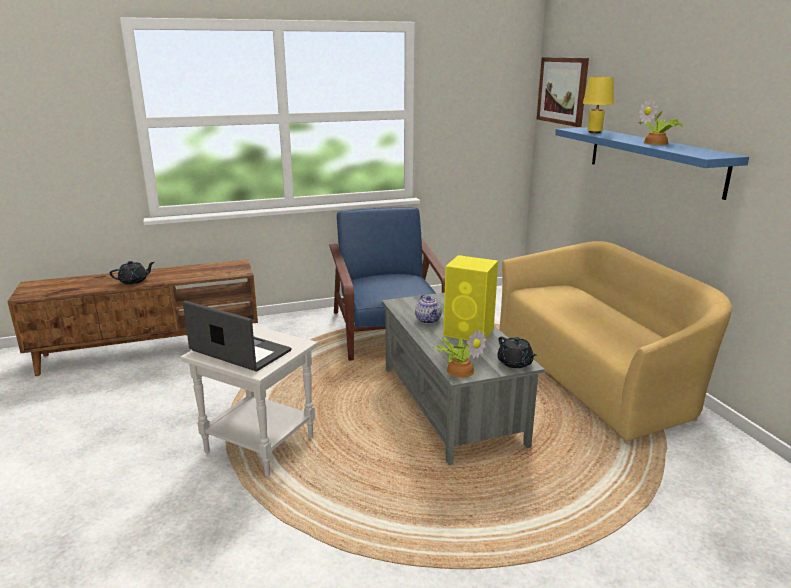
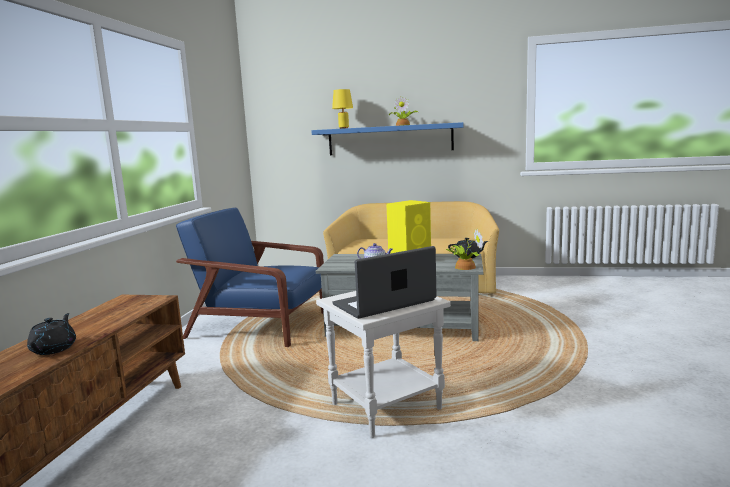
camera: 60 degrees left, 10 degrees down
picture [537,57,589,127] -> none

